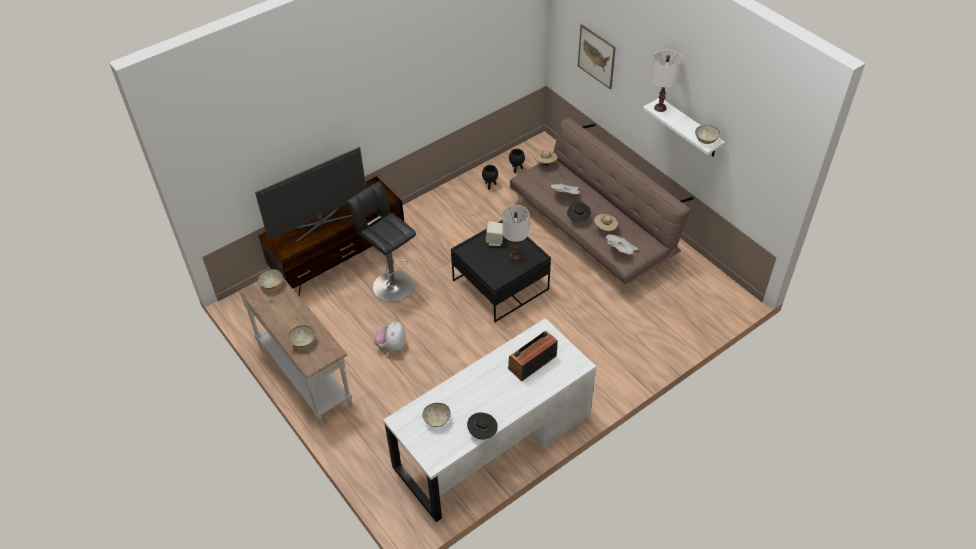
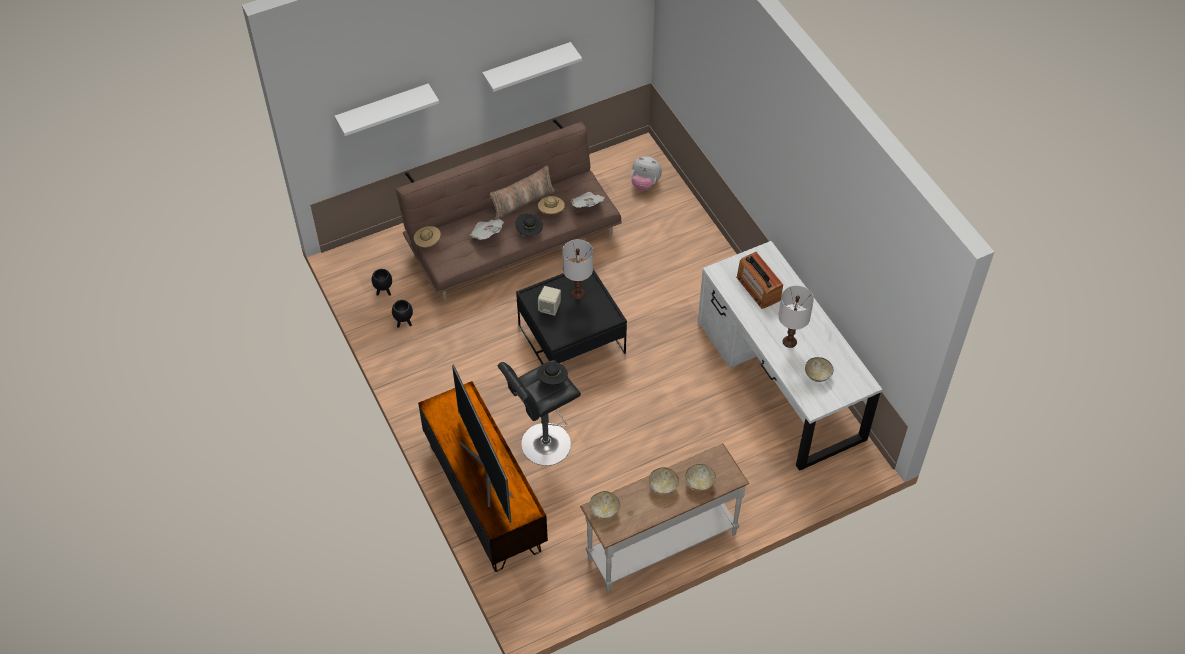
camera: 80 degrees left, 5 degrees up
plush toy [374,321,406,352] -> plush toy moved to [631,156,662,191]
black hat [467,413,498,440] -> black hat moved to [537,362,568,385]
picture [578,24,616,89] -> white shelf [334,83,439,136]
white table lamp [651,50,682,112] -> white table lamp moved to [778,285,814,348]
bowl [695,125,720,144] -> bowl moved to [649,467,679,494]
none -> pillow [490,165,555,220]

